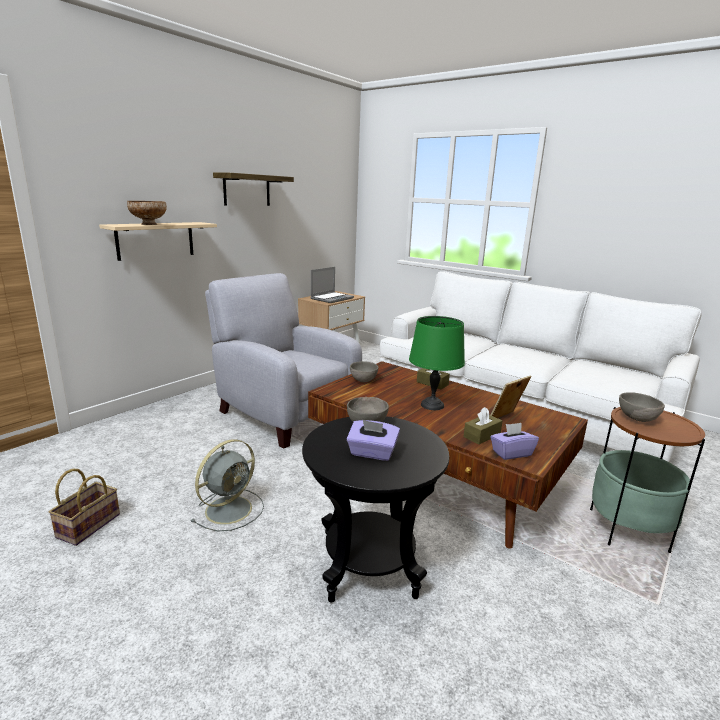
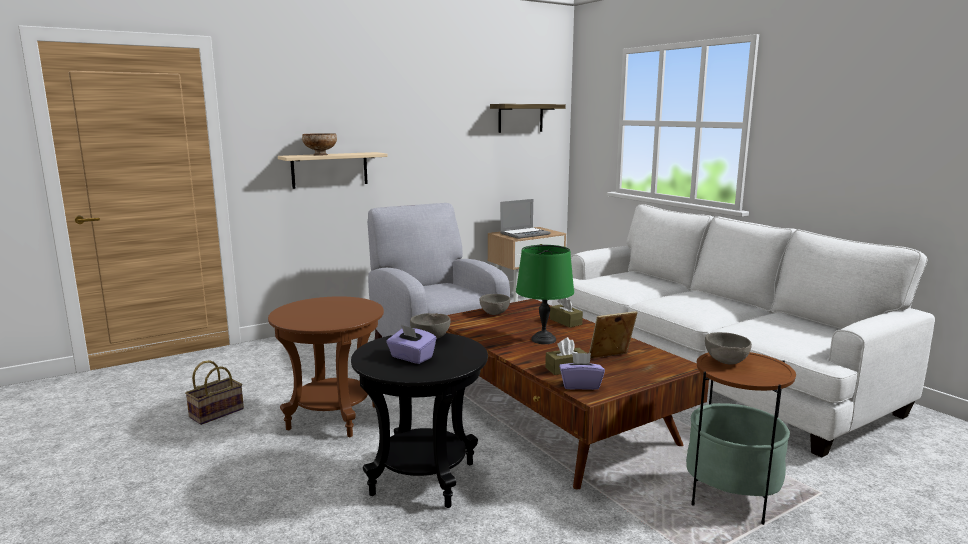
camera: 20 degrees right, 5 degrees down
grey fan [191,439,264,531] -> brown side table [268,296,384,437]
shelf [213,173,294,206] -> shelf moved to [490,104,566,133]

